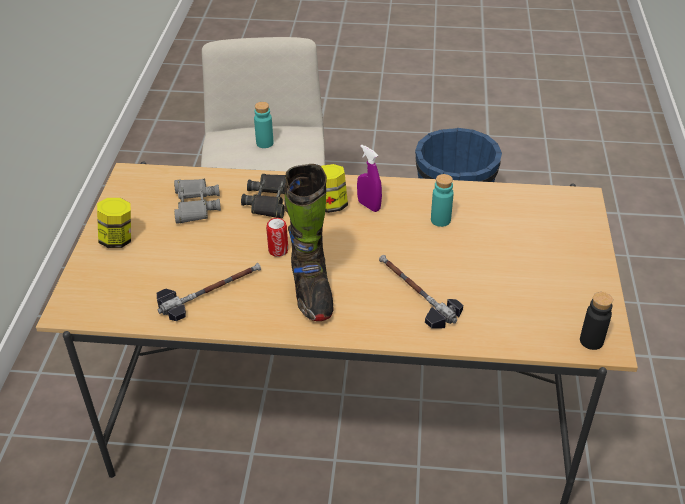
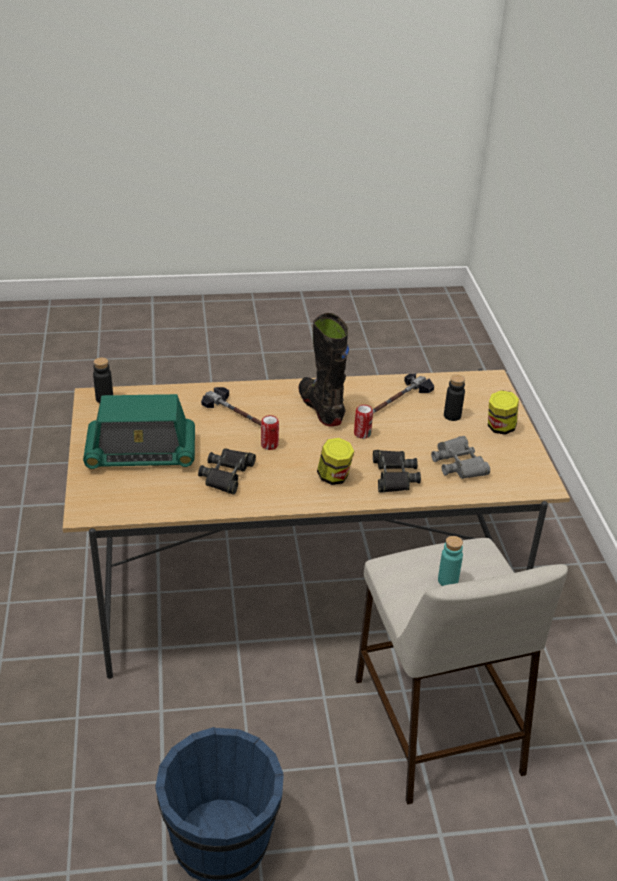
camera: 165 degrees right, 5 degrees down
purple spray bottle [357,145,382,212] -> none
turquoise bottle [431,174,454,227] -> black binoculars [198,448,256,494]
none -> radio [83,394,195,469]
none -> can [261,415,279,450]
none -> black bottle [444,375,465,421]

